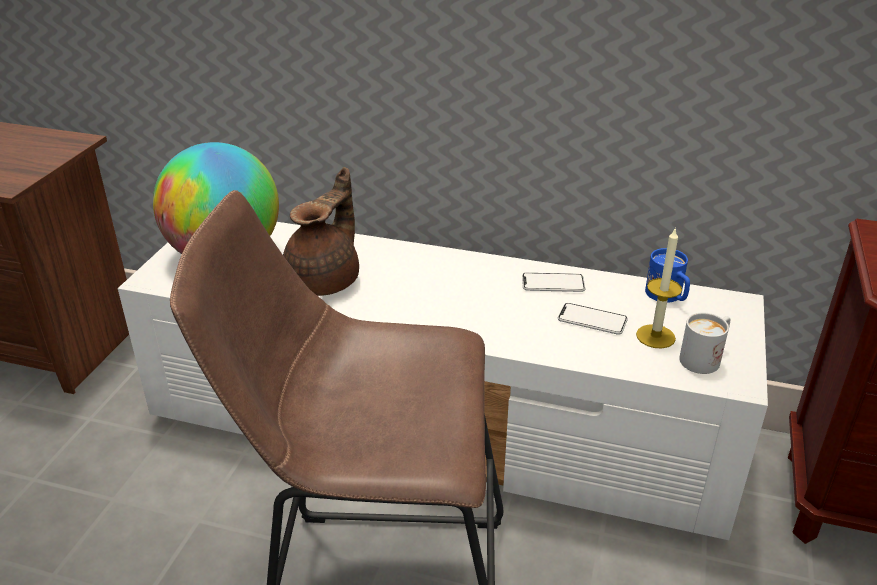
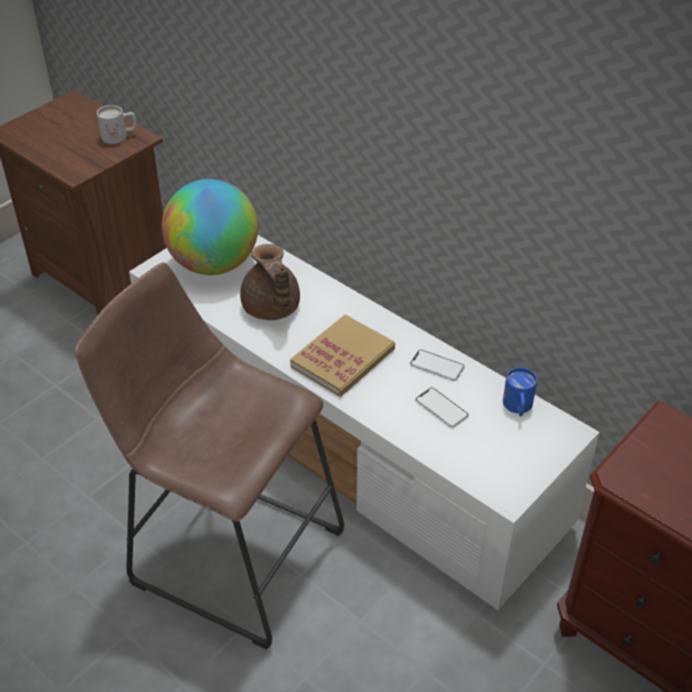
camera: 25 degrees right, 10 degrees up
brown teapot [283,167,359,296] -> brown teapot turned 105 degrees clockwise [240,244,300,320]
candle [636,227,682,348] -> none
white mug [679,312,730,374] -> white mug moved to [97,105,137,144]
none -> book [290,314,395,397]

